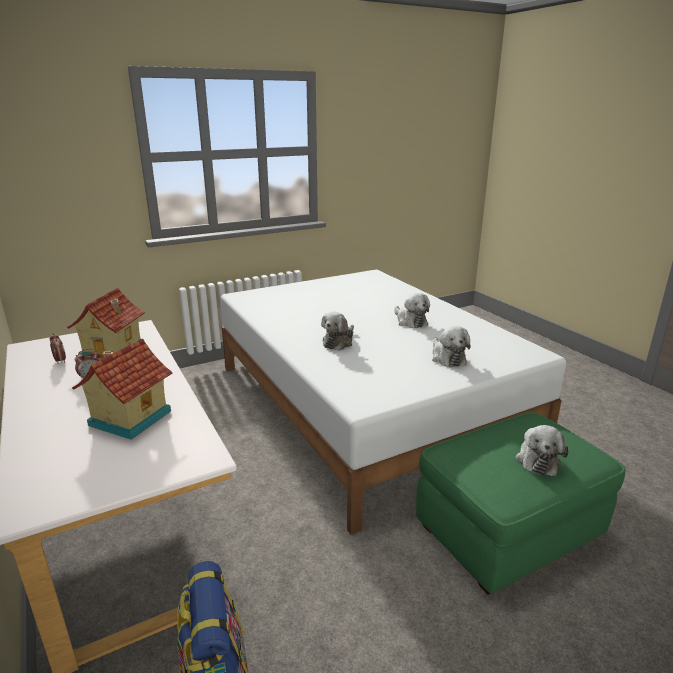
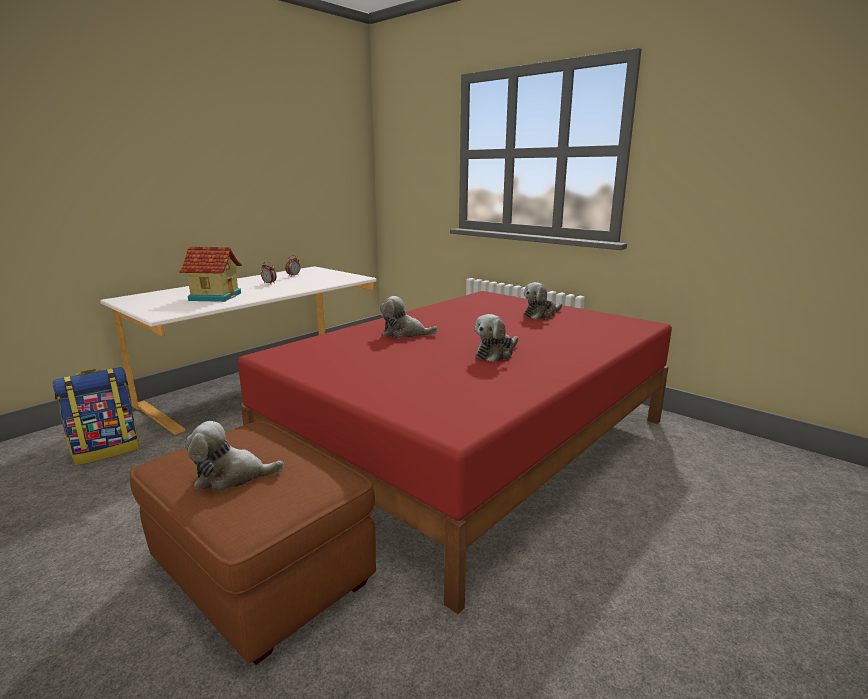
camera: 70 degrees right, 5 degrees down
toy house [67,288,145,361] -> none
white bed [221,270,566,535] -> red bed [238,291,672,614]
green ottoman [416,412,626,595] -> brown ottoman [130,421,376,665]
plush toy [432,326,471,367] -> plush toy moved to [524,282,562,319]

